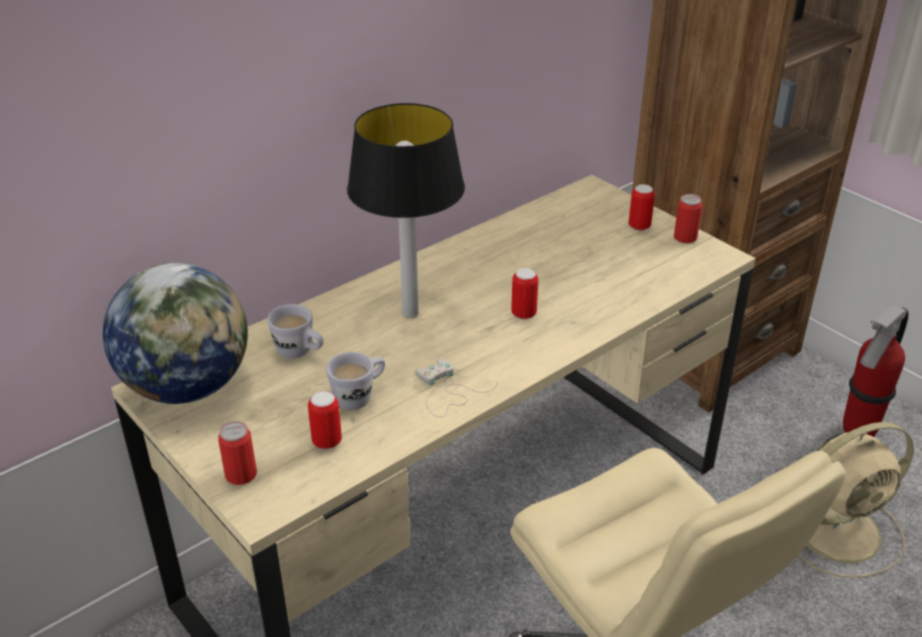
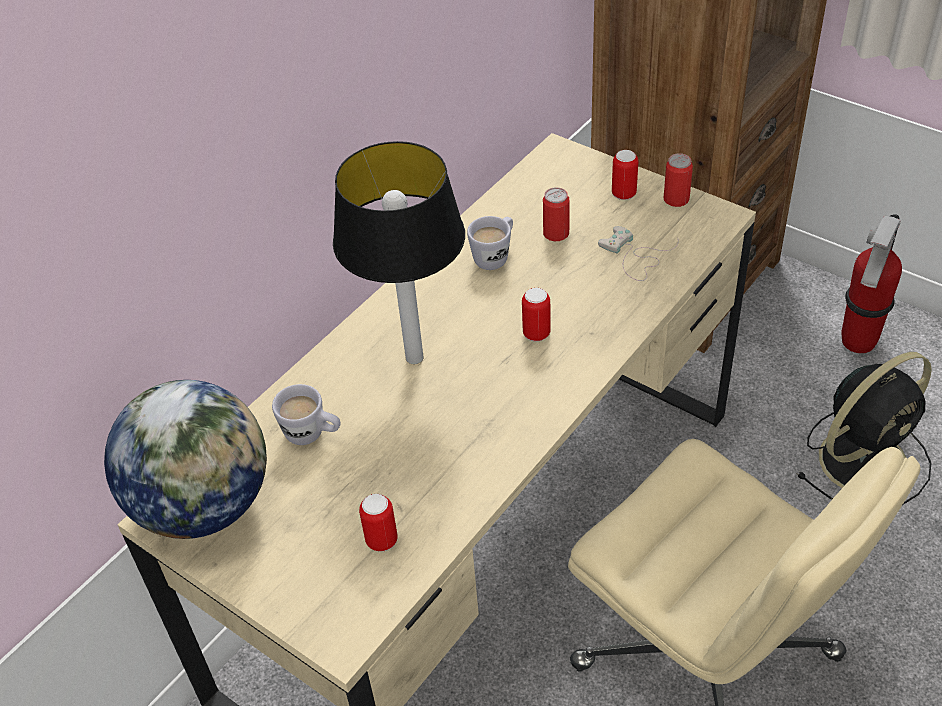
camera: 10 degrees left, 10 degrees up
can [218,421,257,485] -> can moved to [543,187,570,241]
white mug [326,352,385,410] -> white mug moved to [467,216,513,270]
white game controller [415,358,498,417] -> white game controller moved to [598,226,679,281]
beige fan [797,422,914,577] -> black fan [796,352,932,505]

